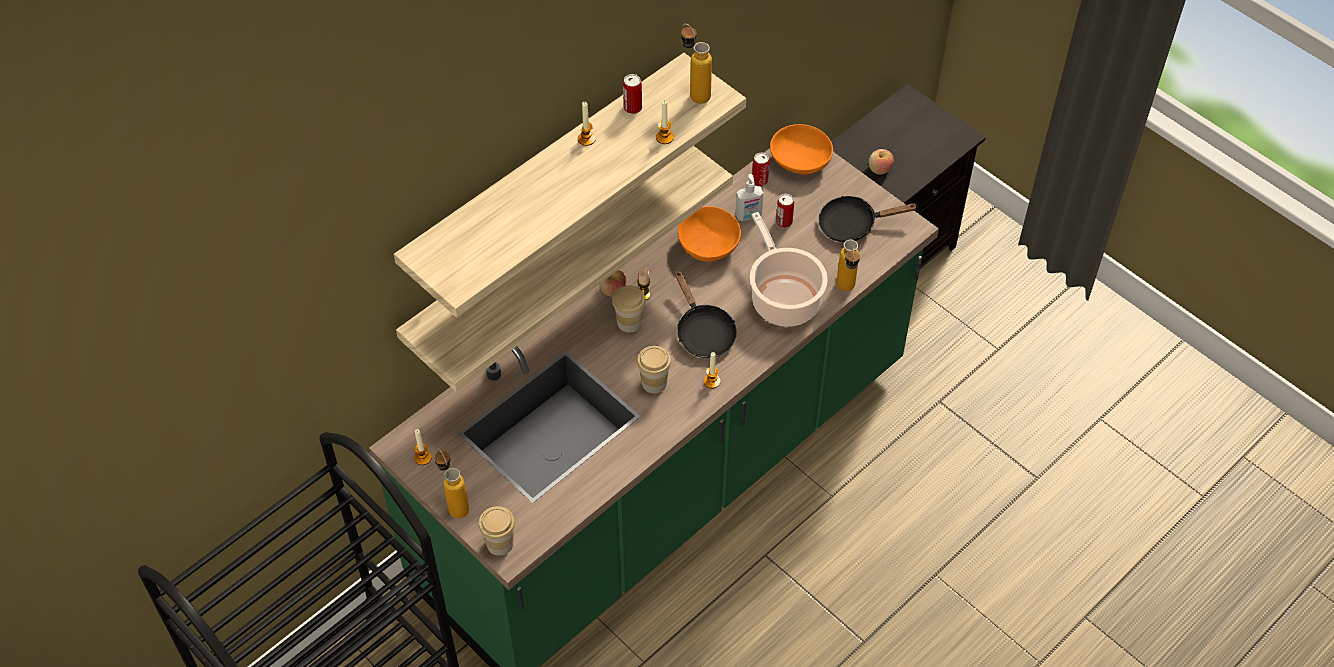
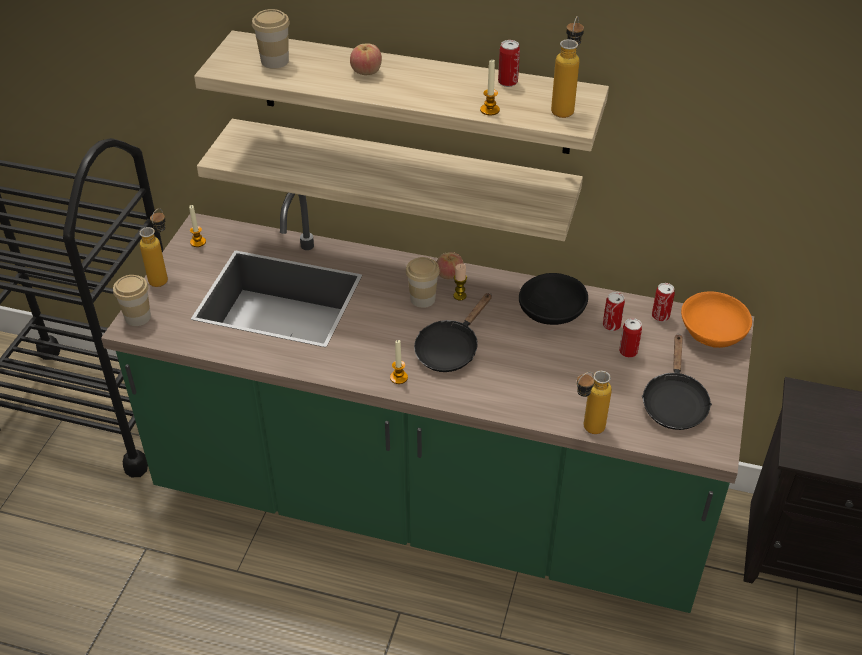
camera: 60 degrees right, 10 degrees down
candle [578,102,596,146] -> none
cup [637,346,671,393] -> cup moved to [252,9,290,69]
orange bowl [678,206,741,262] -> black bowl [519,273,588,325]
soap dispenser [736,174,763,221] -> can [603,292,625,331]
cooking pot [750,212,828,327] -> none
black frying pan [818,196,918,242] -> black frying pan turned 135 degrees counterclockwise [642,335,712,430]
apple [869,149,894,175] -> apple moved to [350,44,382,75]

